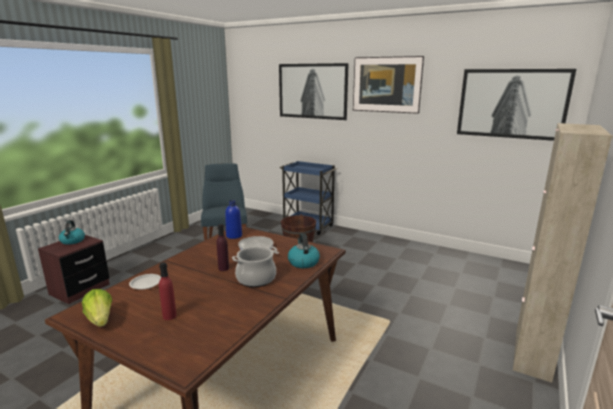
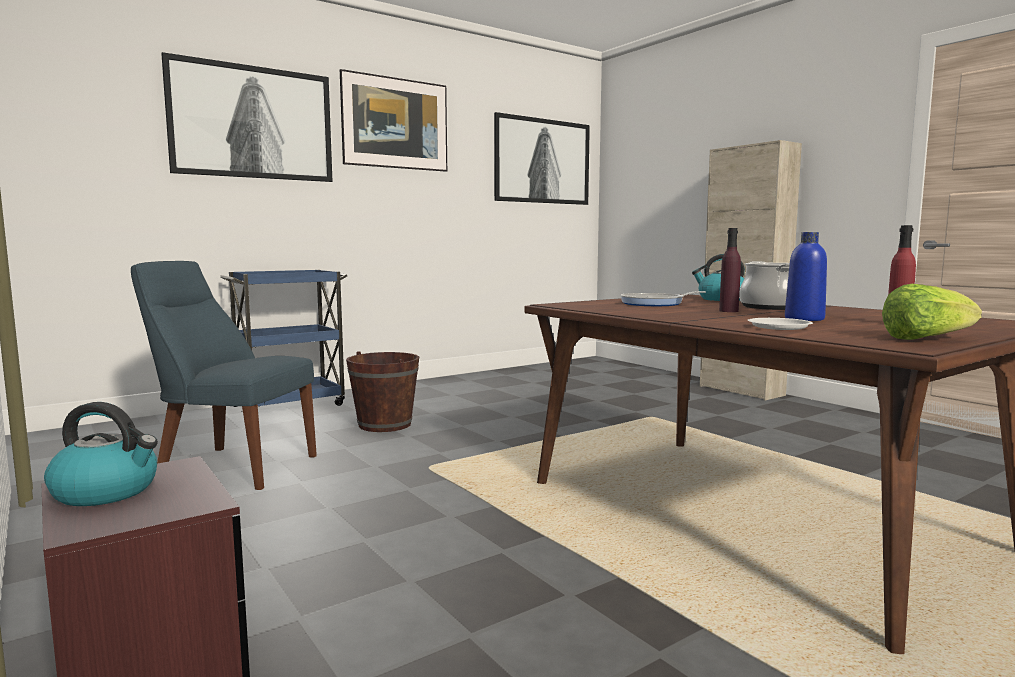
camera: 65 degrees left, 10 degrees down
blue bottle [225,200,242,239] -> blue bottle moved to [785,232,827,321]

